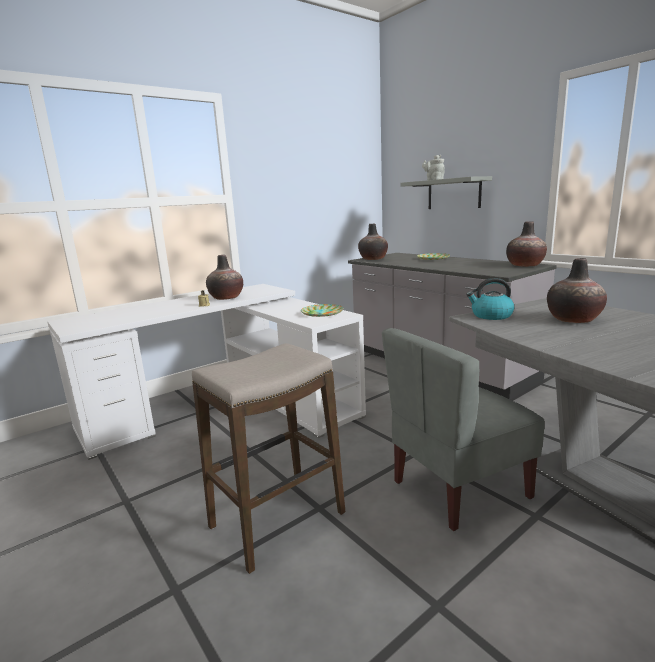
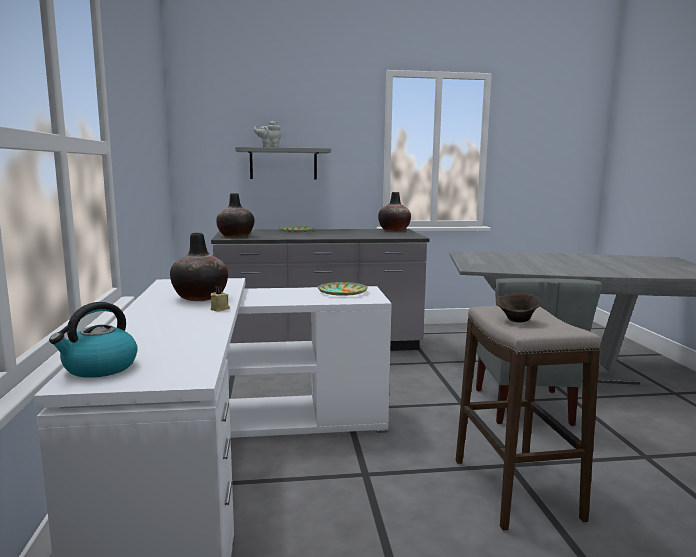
camera: 60 degrees left, 5 degrees down
kettle [466,278,515,320] -> kettle moved to [49,302,138,378]
vase [547,258,607,323] -> none
none -> brown bowl [497,293,540,323]

